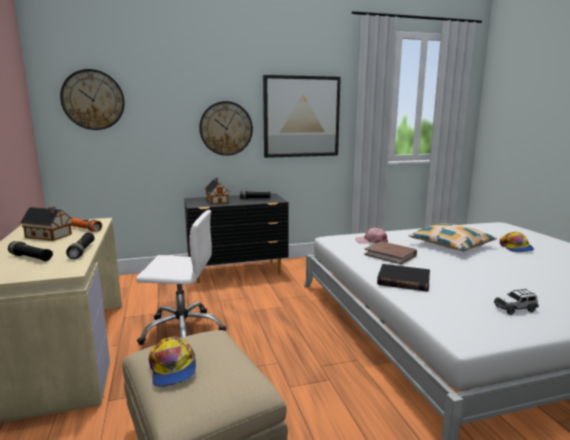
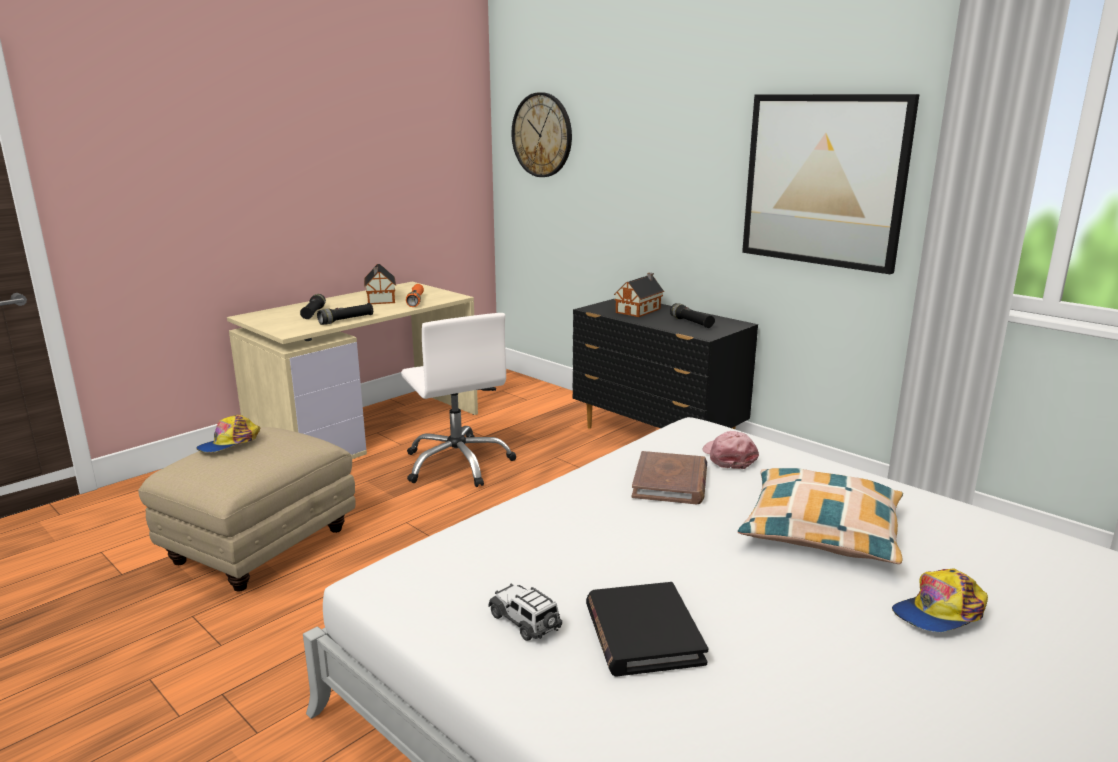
camera: 60 degrees right, 5 degrees up
wall clock [199,101,253,156] -> none
black book [377,264,430,292] -> black book moved to [586,582,708,676]

